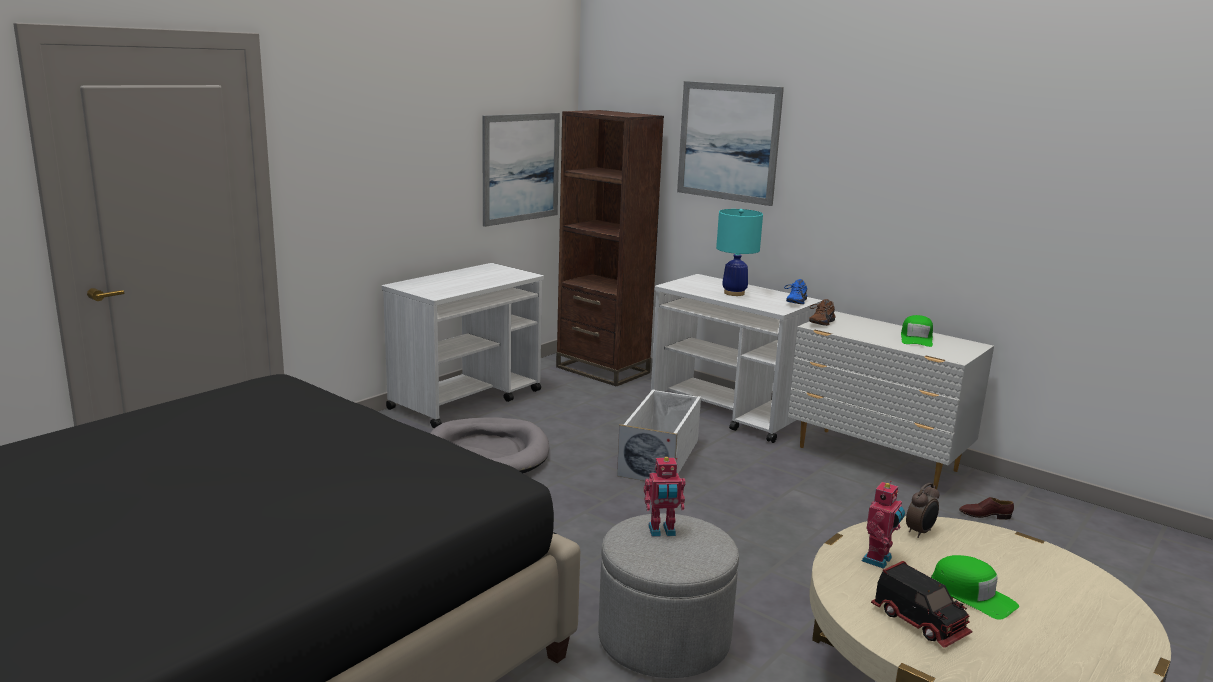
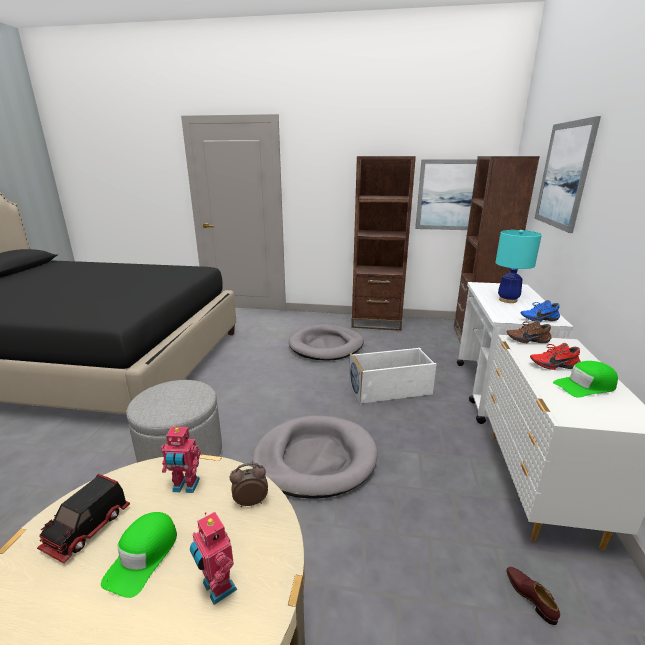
camera: 60 degrees right, 5 degrees up
white cart [382,263,544,428] -> brown bookcase [351,156,416,331]
toy robot [644,457,685,537] -> toy robot moved to [190,512,237,605]
alarm clock [906,483,939,538] -> alarm clock turned 150 degrees clockwise [230,463,268,507]
none -> grey dog bed [252,416,377,498]
none -> red shoe [530,343,581,370]

